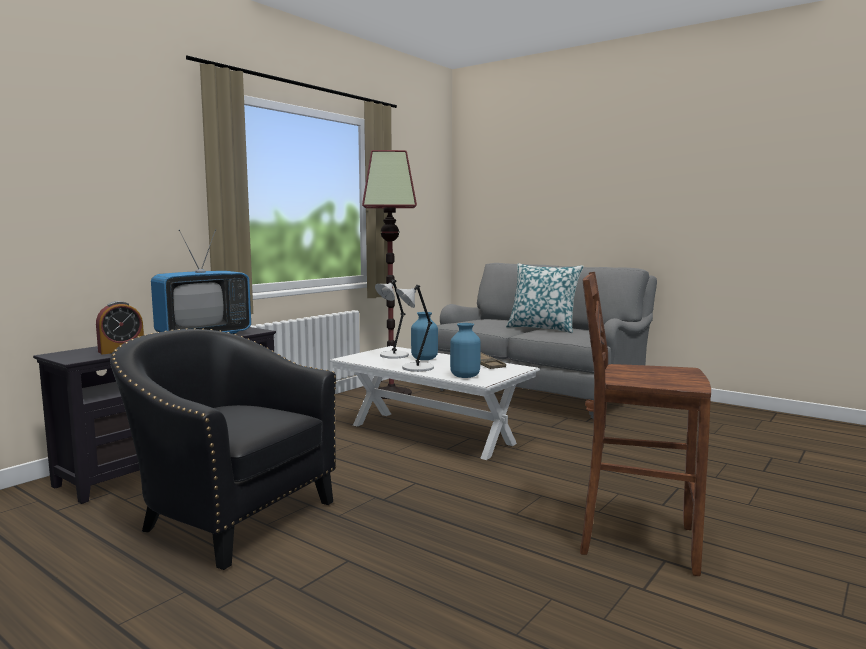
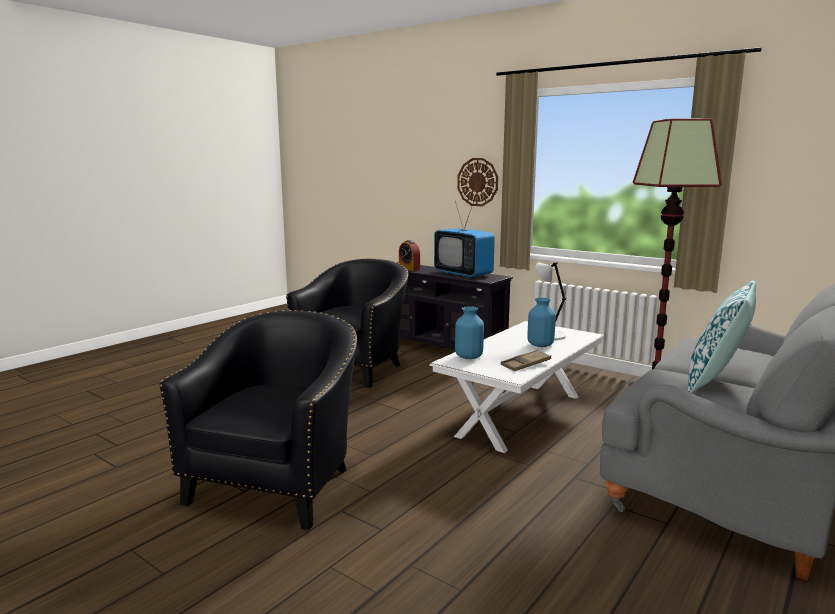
camera: 90 degrees right, 5 degrees up
grey table lamp [396,285,434,372] -> none
brown stool [580,272,711,576] -> black armchair [160,310,357,530]
none -> wall clock [457,158,498,206]

